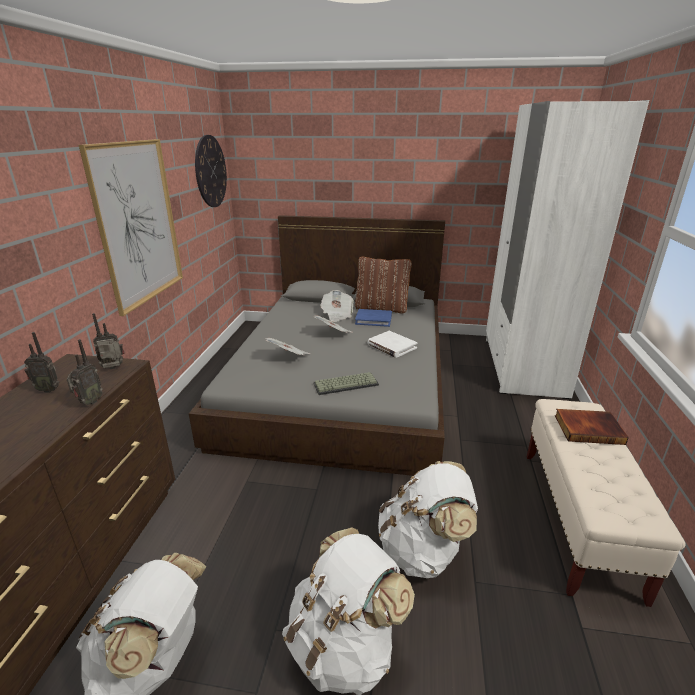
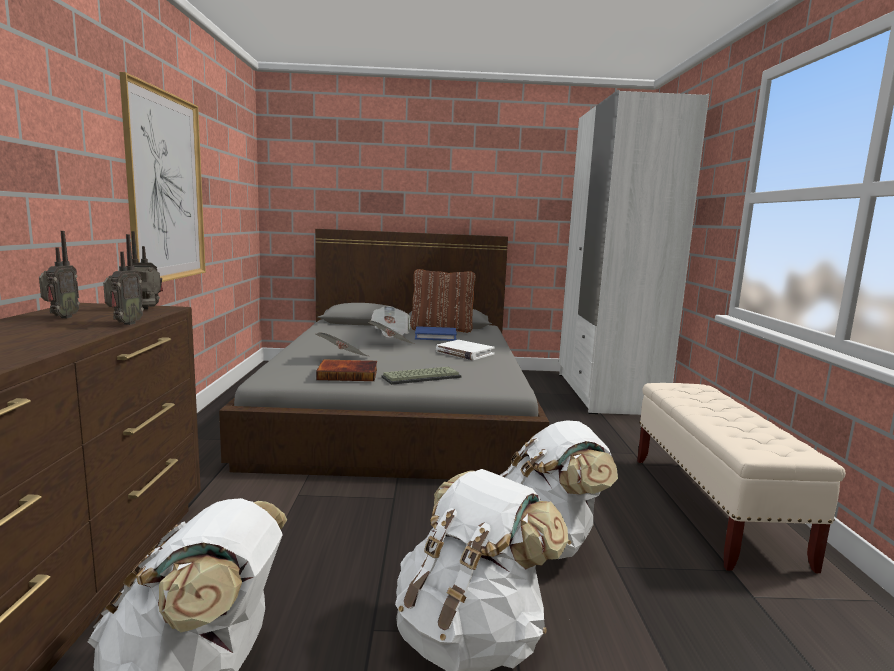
camera: 10 degrees left, 15 degrees down
radio [24,332,59,393] -> radio turned 75 degrees counterclockwise [39,231,80,318]
wall clock [195,135,227,207] -> none
book [555,409,629,445] -> book moved to [316,359,377,381]

